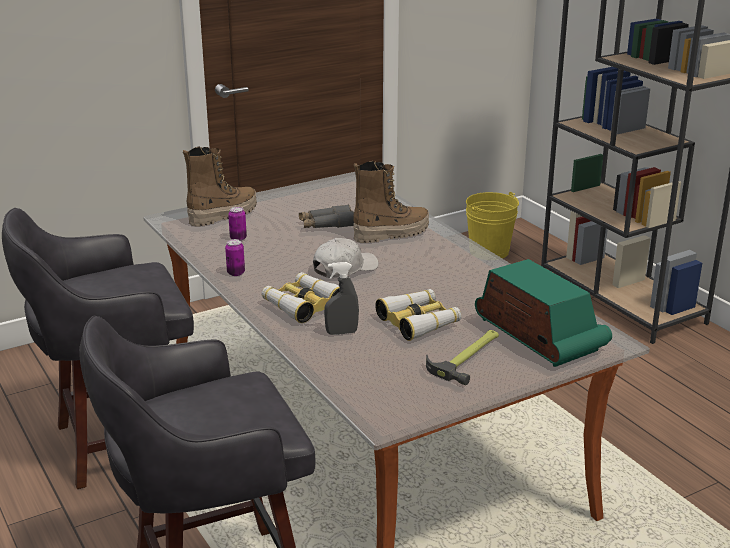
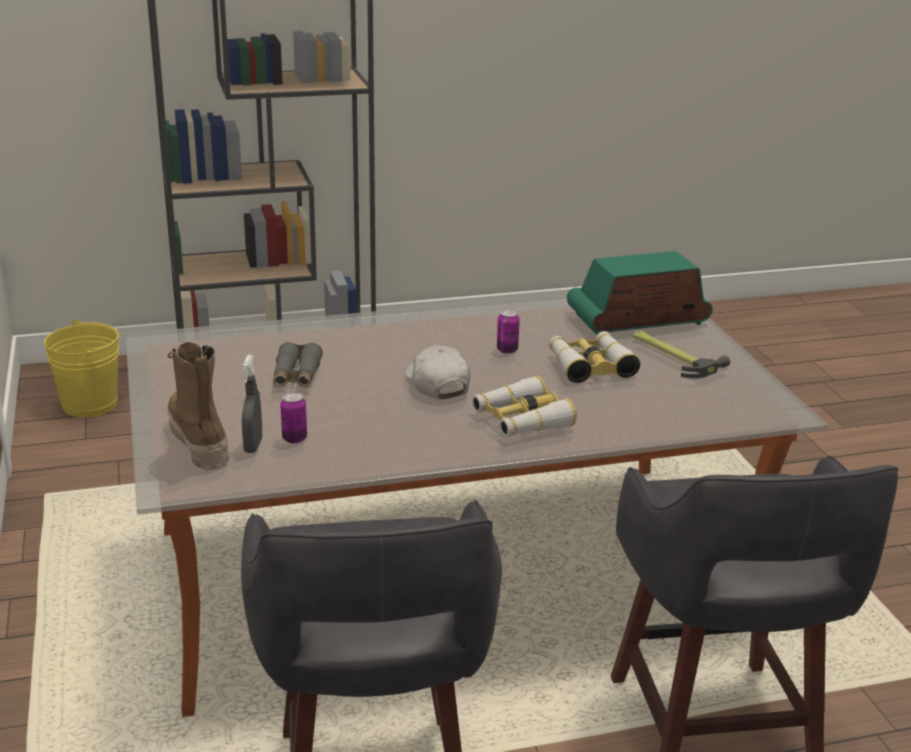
camera: 75 degrees left, 0 degrees up
can [225,239,245,276] -> can moved to [497,309,520,354]
grey spray bottle [324,262,359,335] -> grey spray bottle moved to [242,355,262,453]
boot [353,161,429,243] -> none

